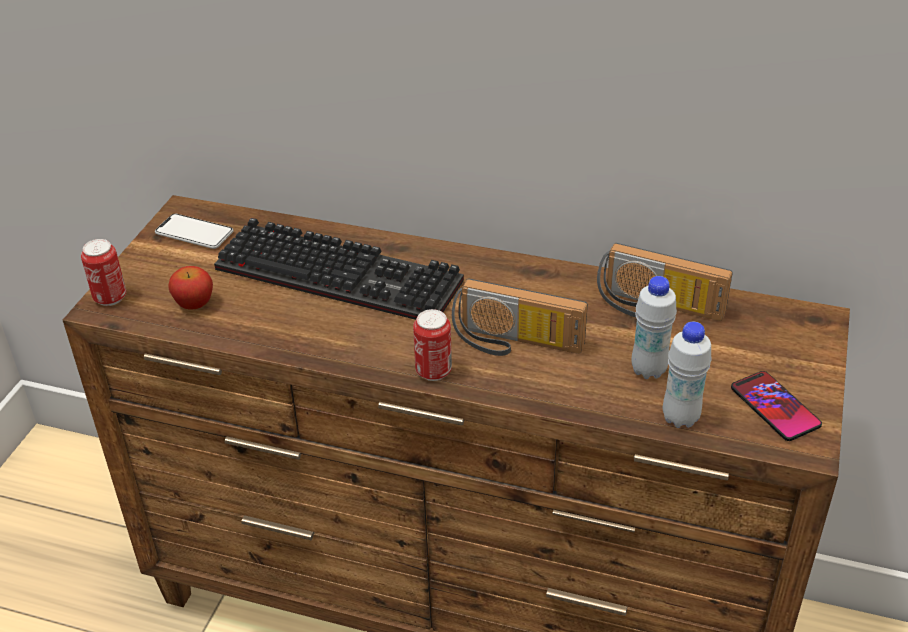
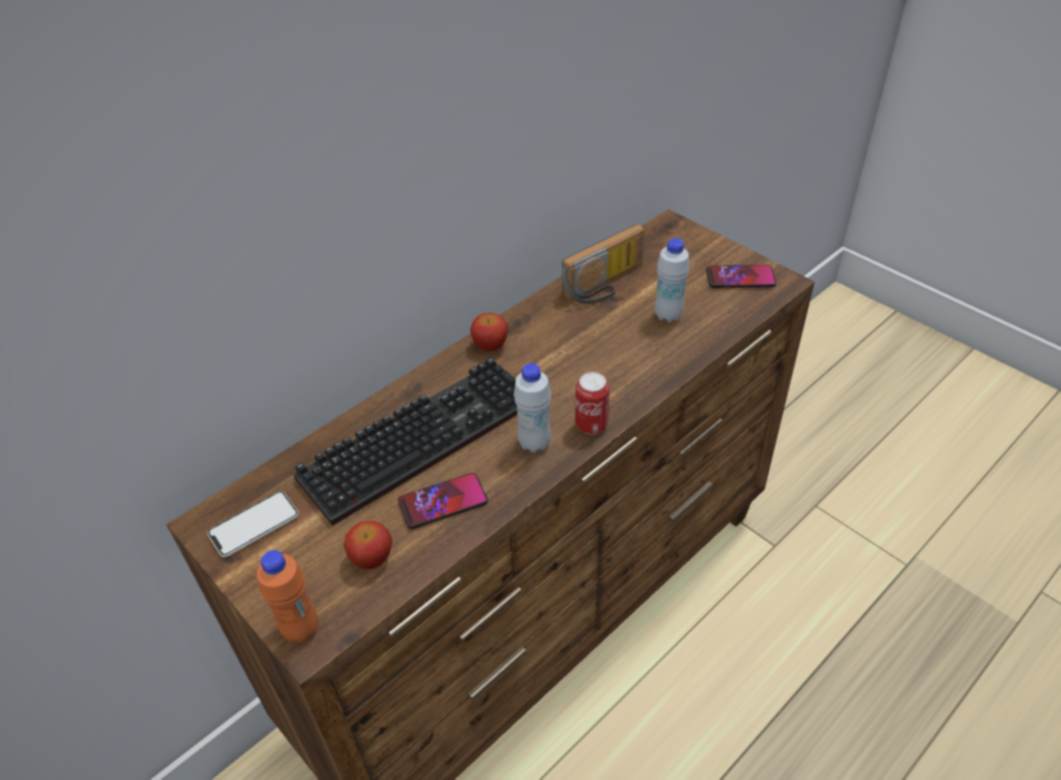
camera: 60 degrees left, 5 degrees up
can [81,239,126,306] -> orange bottle [257,550,318,642]
radio [452,279,588,356] -> none
white bottle [663,321,712,428] -> white bottle moved to [514,363,551,453]
none -> phone [398,473,488,529]
none -> apple [470,313,508,351]

